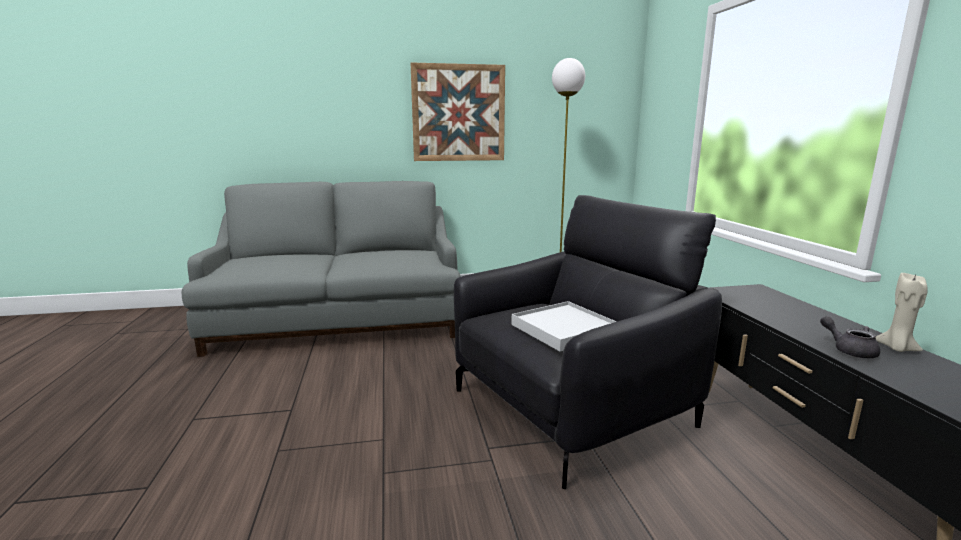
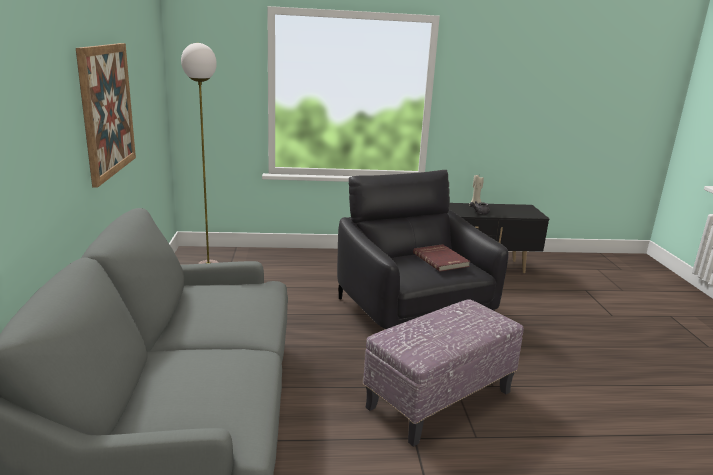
camera: 85 degrees left, 5 degrees up
white tray [511,301,617,351] -> red book [413,244,470,272]
none -> ottoman [363,299,524,447]

